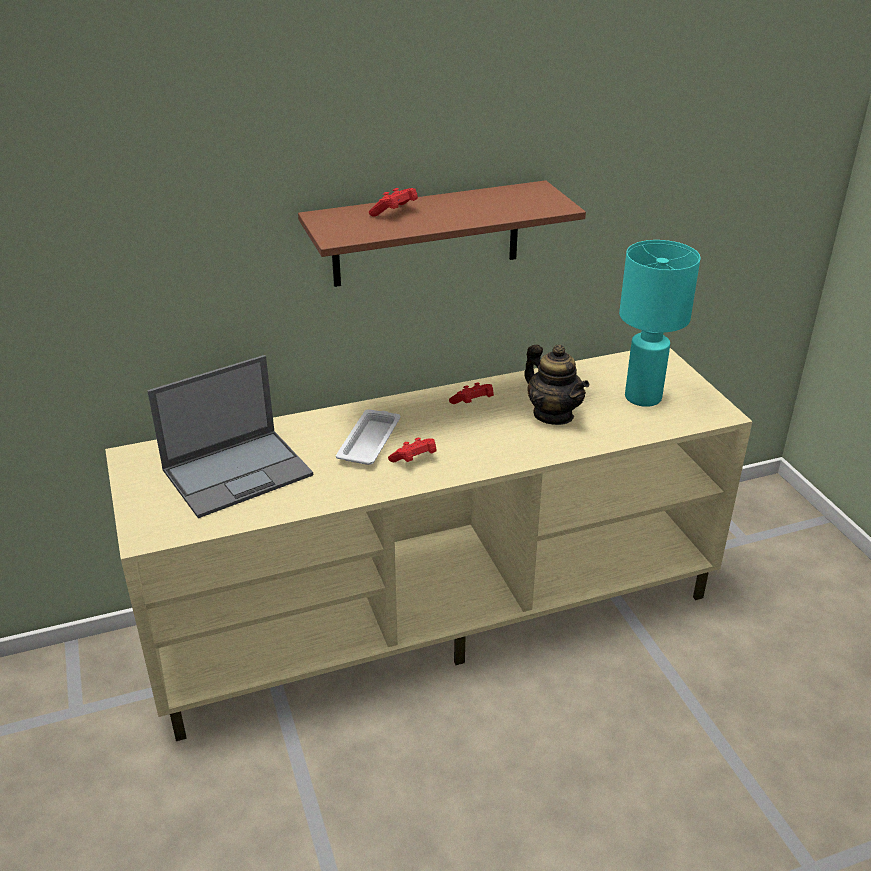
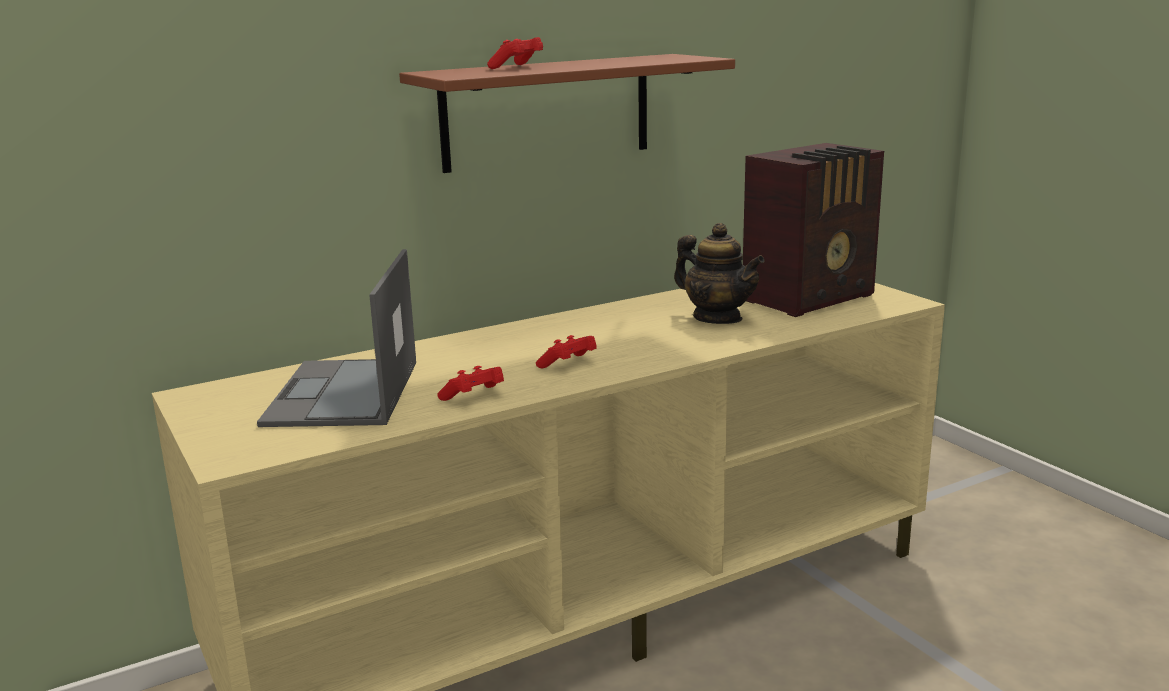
camera: 10 degrees left, 15 degrees down
laptop [147,355,313,518] -> laptop turned 135 degrees clockwise [257,249,416,427]
white tray [336,409,401,465] -> none
red game controller [449,382,494,404] -> red game controller moved to [437,366,504,401]
turquoise table lamp [619,240,701,407] -> radio [743,143,884,317]

